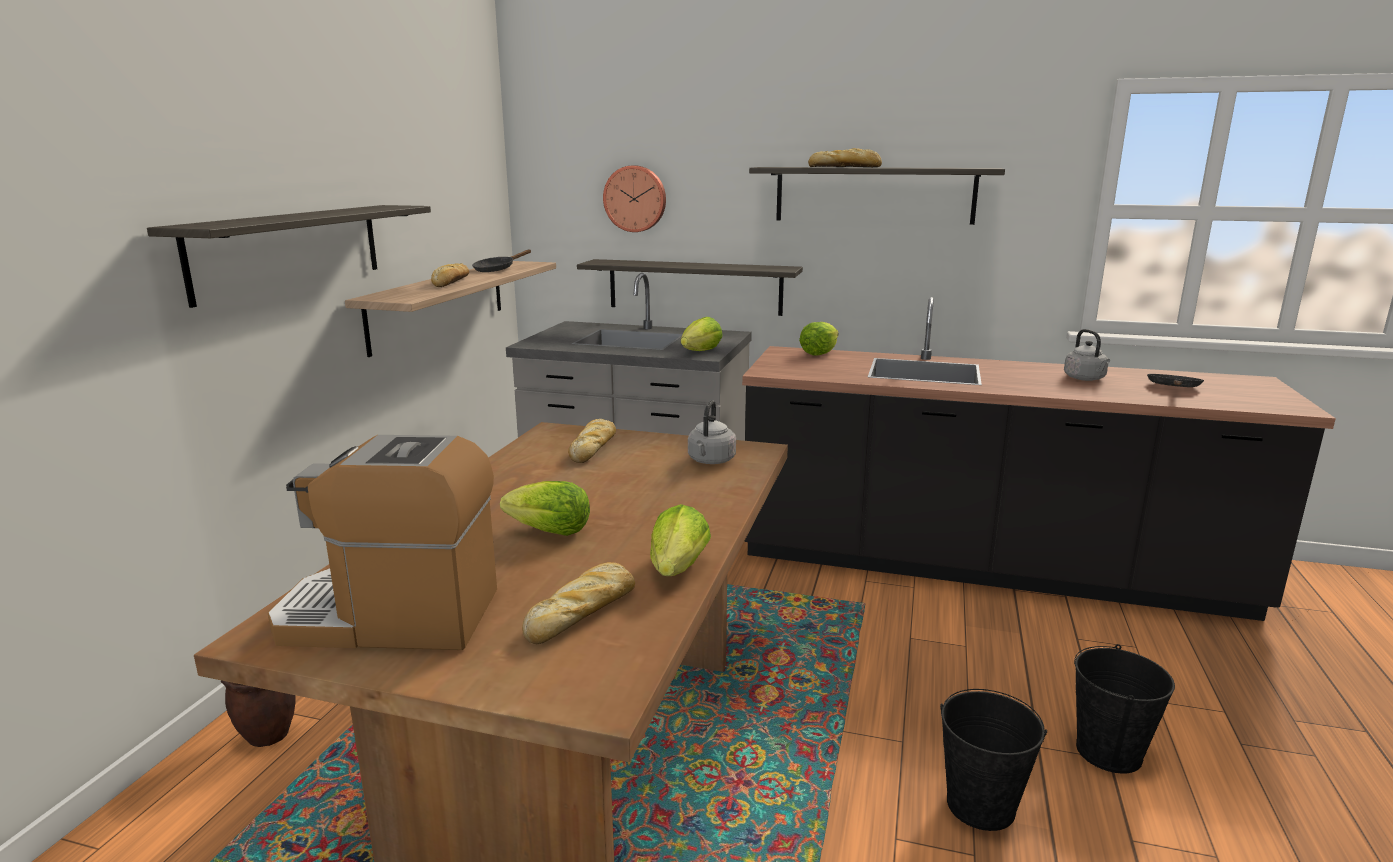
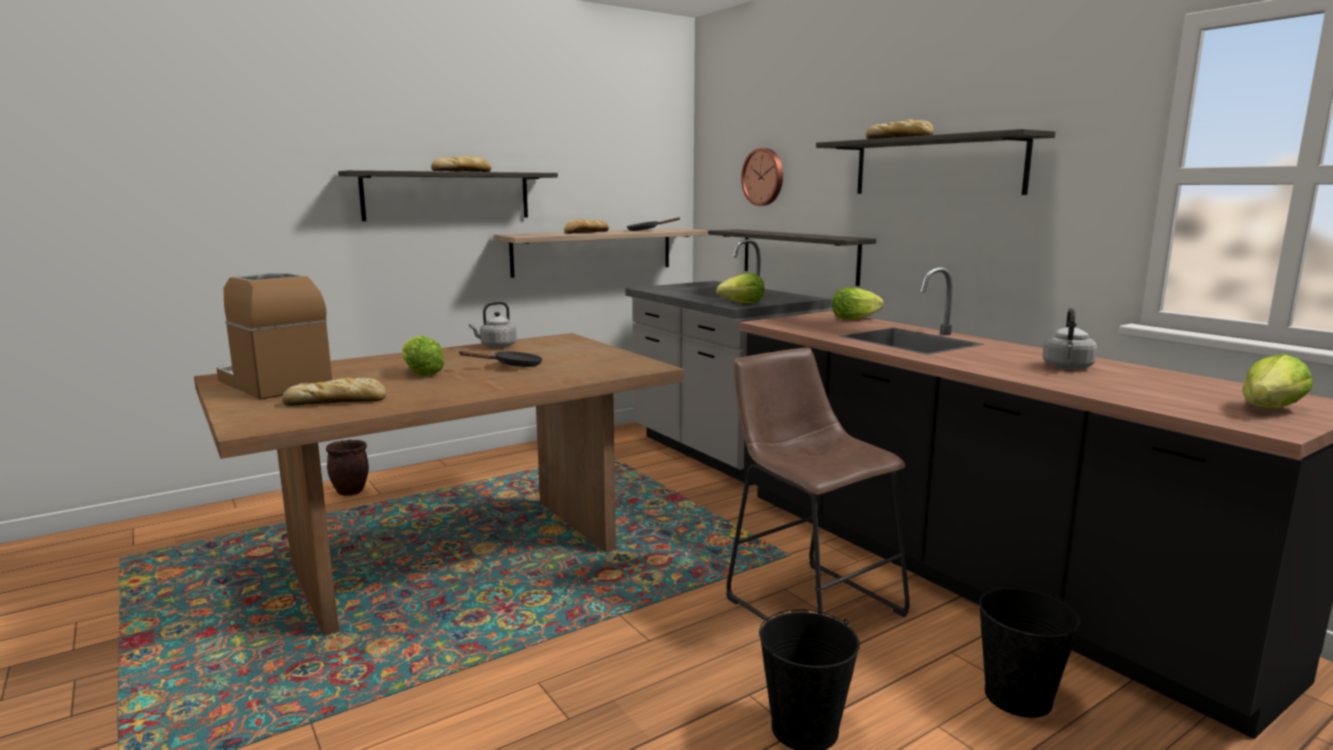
camera: 40 degrees right, 5 degrees down
bread [568,419,616,463] -> bread moved to [431,156,491,172]
lettuce [650,504,711,576] -> lettuce moved to [1242,354,1313,408]
grey kettle [688,400,736,464] -> grey kettle moved to [469,302,517,348]
black bucket [940,689,1047,831] -> black bucket moved to [979,585,1082,718]
black frying pan [1147,374,1204,387] -> black frying pan moved to [458,351,543,367]
none -> brown stool [726,348,910,622]

